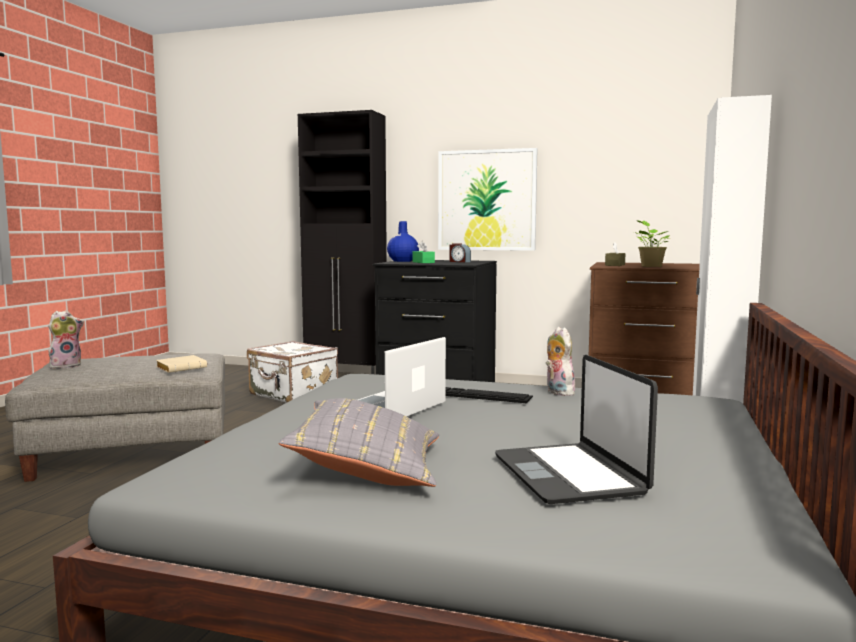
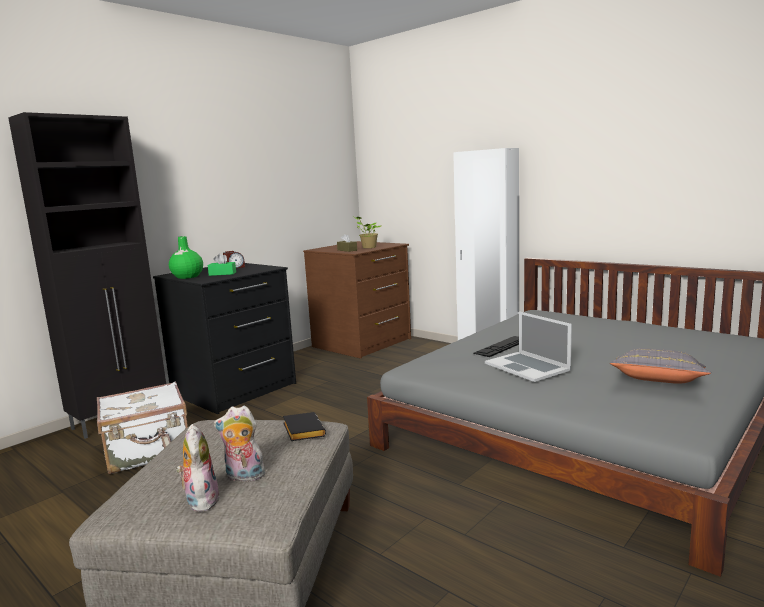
camera: 65 degrees left, 5 degrees up
beige book [156,355,207,373] -> black book [283,412,326,441]
blue vase [387,221,419,262] -> green vase [169,236,203,279]
picture [438,148,537,251] -> none
laptop [495,355,658,504] -> none
plush toy [546,327,575,396] -> plush toy moved to [214,406,265,482]

